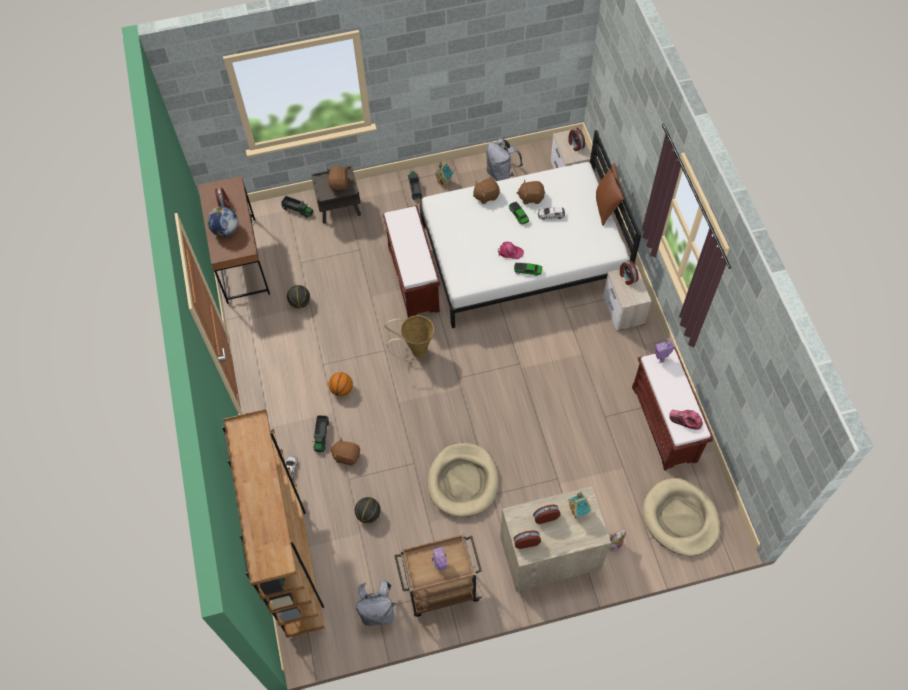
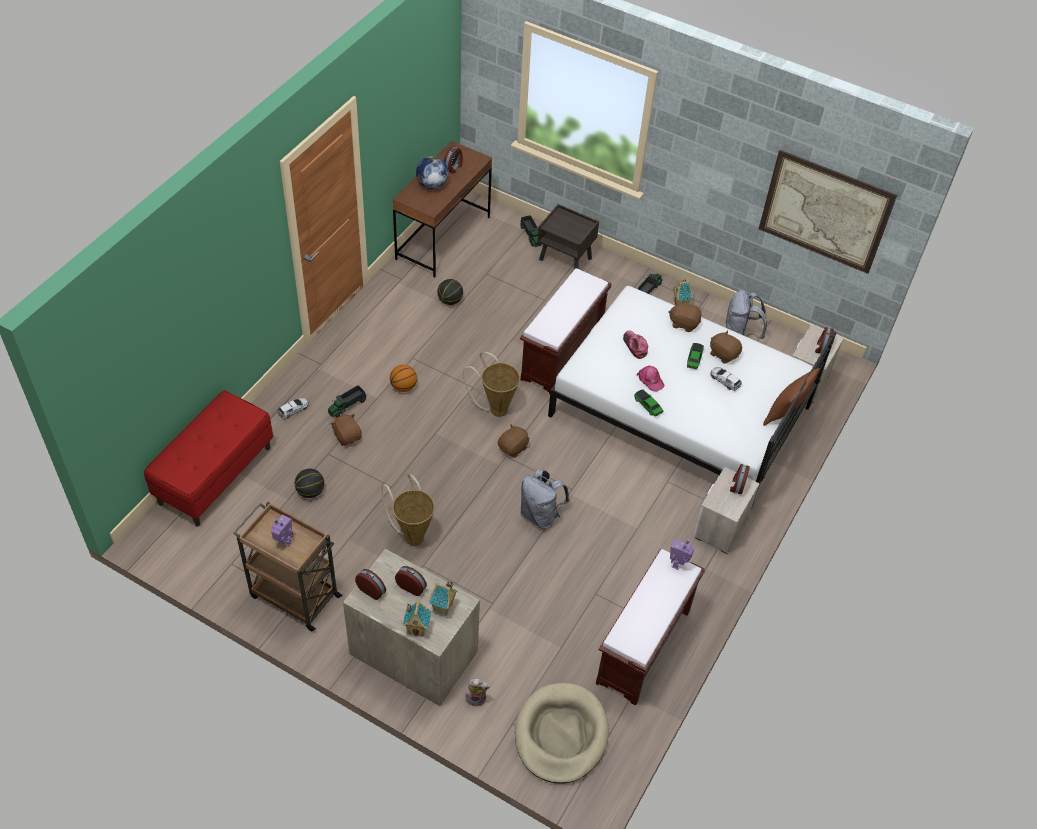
camera: 40 degrees right, 10 degrees down
brown bookcase [222,409,325,638] -> red bench [144,390,273,526]
brown plush toy [327,166,348,190] -> brown plush toy moved to [498,424,530,458]
grey backpack [356,580,396,627] -> grey backpack moved to [520,469,570,529]
beige dog bed [428,443,499,517] -> basket [381,474,435,546]
cap [669,410,703,430] -> cap moved to [623,330,648,359]
none -> toy house [403,600,431,636]
none -> picture [759,150,897,274]

